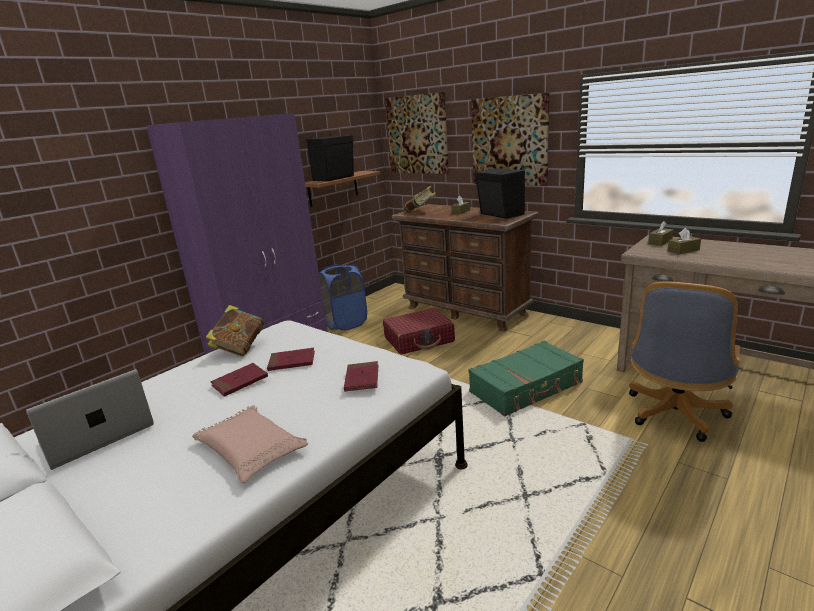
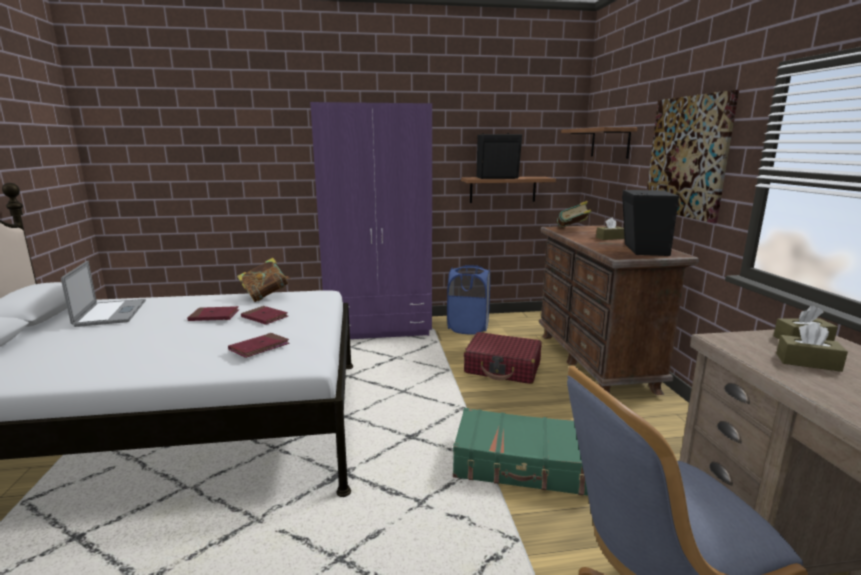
camera: 40 degrees right, 5 degrees down
laptop [26,369,154,470] -> laptop turned 75 degrees clockwise [61,261,146,327]
beige pillow [192,405,308,483] -> none
picture [385,92,449,174] -> shelf [561,127,638,159]

